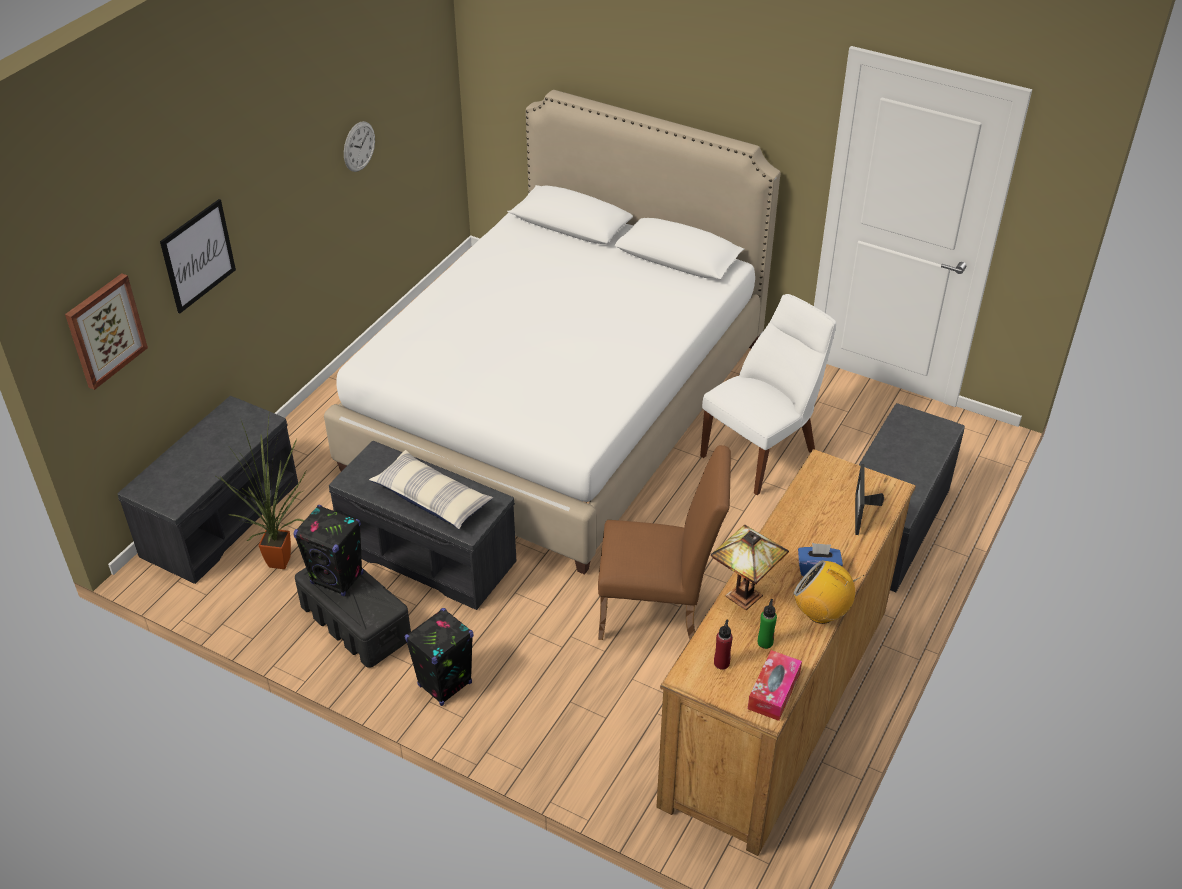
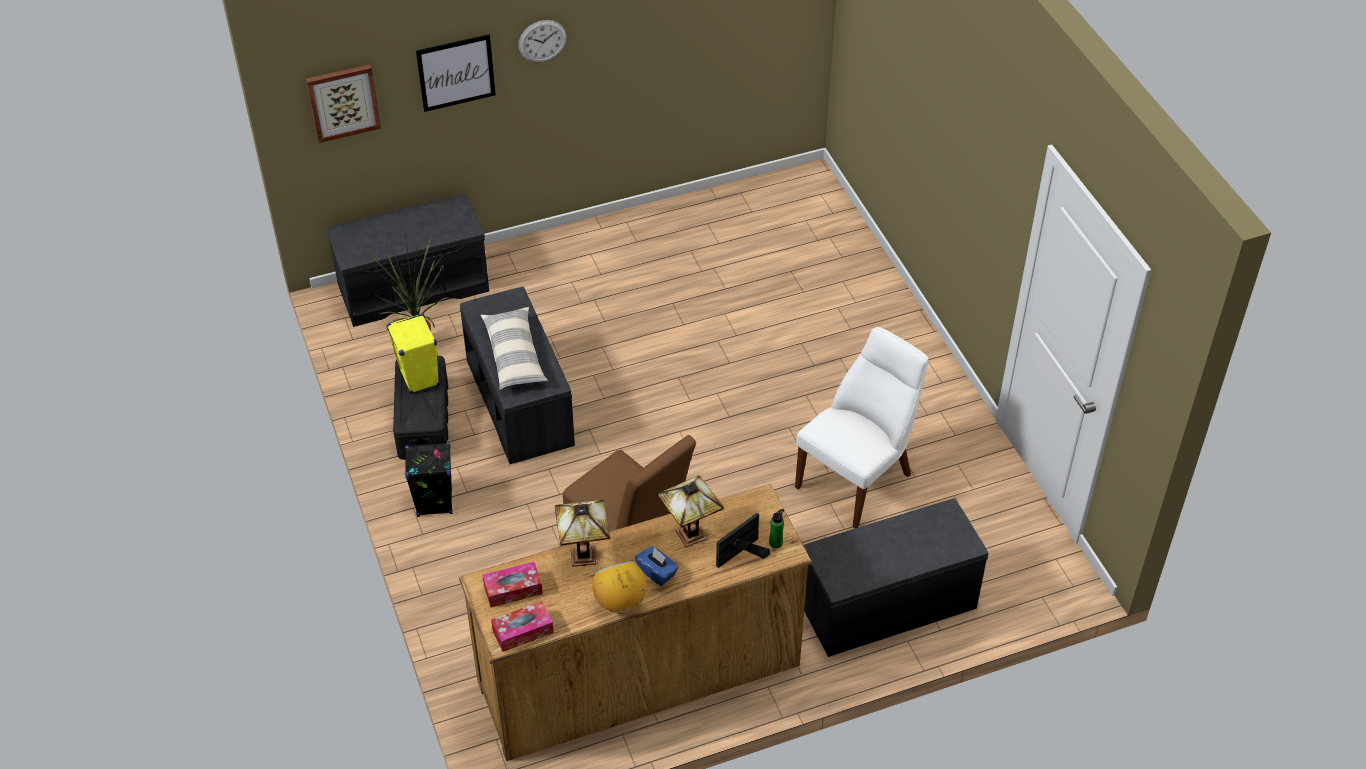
camera: 40 degrees right, 5 degrees up
black speaker [293,505,364,596] -> yellow speaker [386,313,440,394]
white bed [324,90,781,575] -> none
wall clock [344,121,375,172] -> wall clock moved to [518,20,566,63]
white chair [700,294,836,495] -> white chair turned 45 degrees counterclockwise [795,327,928,528]
red bottle [714,619,733,670] -> tissue box [483,562,543,607]
green bottle [758,599,777,649] -> green bottle moved to [769,509,784,548]
none -> table lamp [657,475,724,547]

